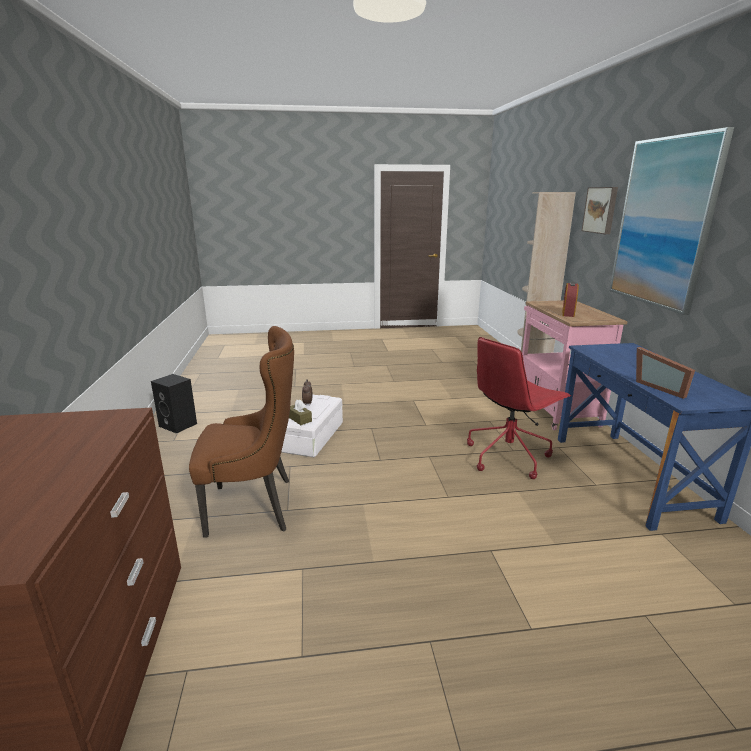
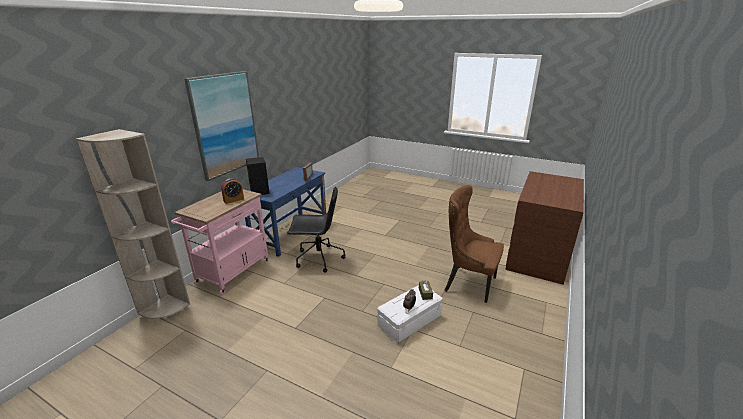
camera: 145 degrees left, 5 degrees up
black speaker [151,374,197,433] -> black speaker moved to [246,157,270,195]
red office chair [467,337,571,479] -> black office chair [287,187,346,273]
picture [582,187,618,234] -> none

